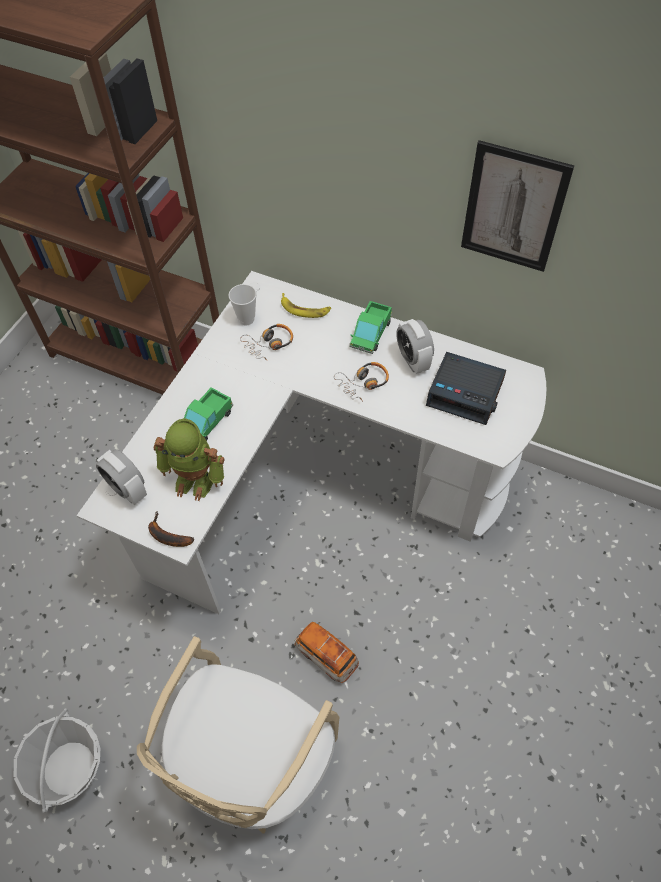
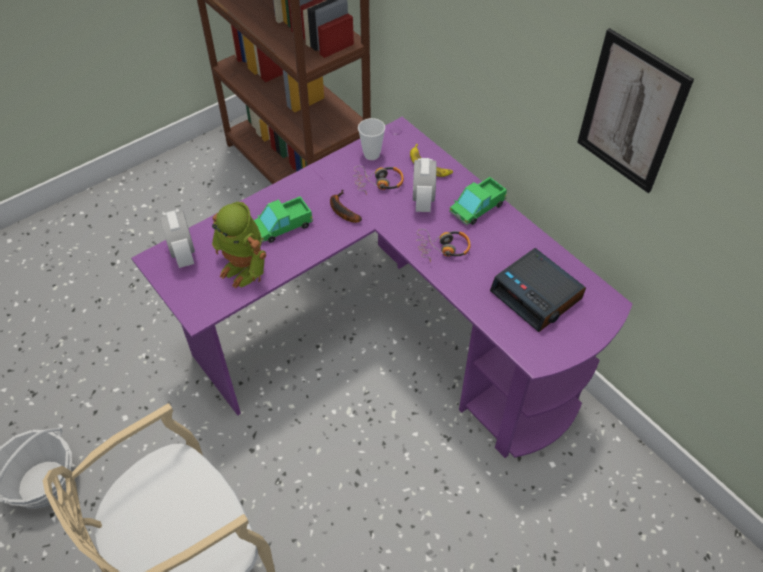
camera: 25 degrees right, 5 degrees down
white desk [77,271,546,614] -> purple desk [131,117,632,458]
banana [148,511,194,547] -> banana moved to [330,190,362,223]
toy car [295,622,359,683] -> none
alarm clock [396,319,434,374] -> alarm clock moved to [413,158,437,212]

